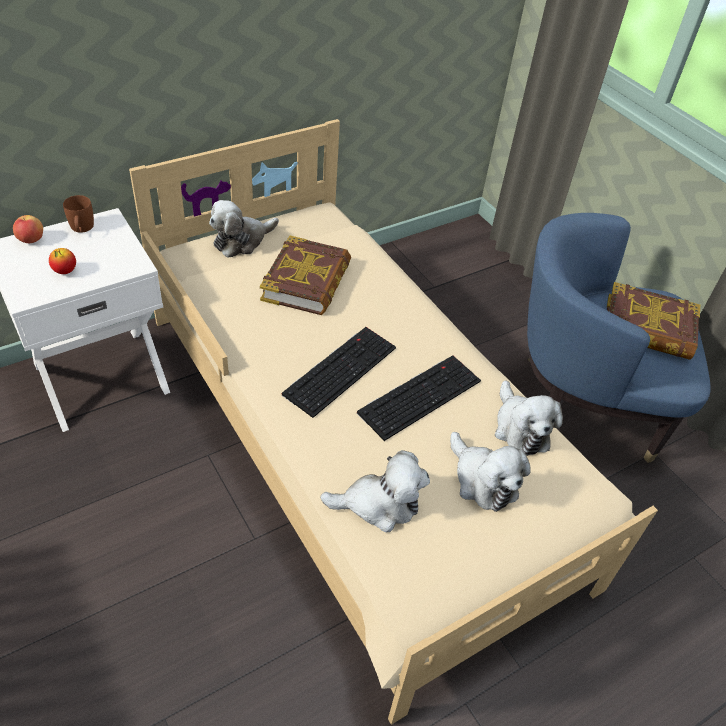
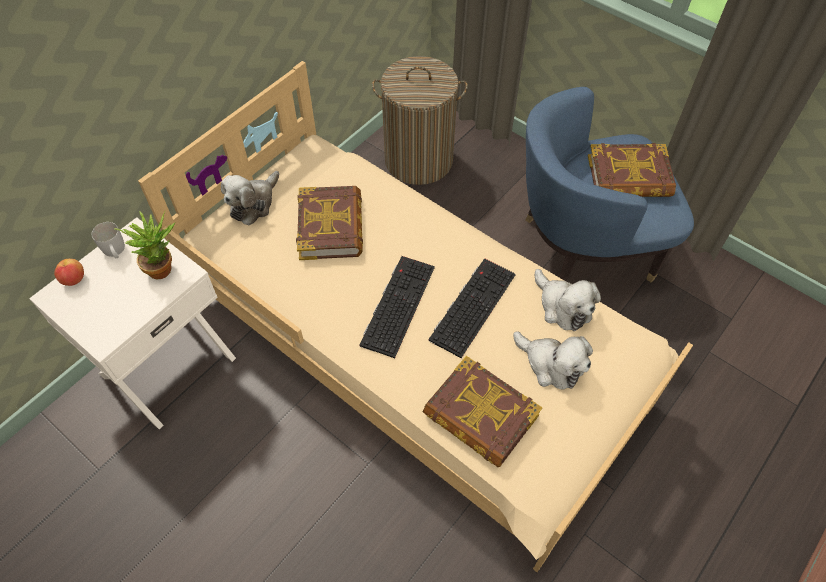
camera: 15 degrees left, 10 degrees up
apple [49,248,76,274] -> none
brown mug [63,195,94,233] -> white mug [92,222,125,258]
plush toy [320,450,430,532] -> book [423,356,542,468]
none -> potted plant [114,211,175,279]
none -> laundry basket [372,56,468,185]

